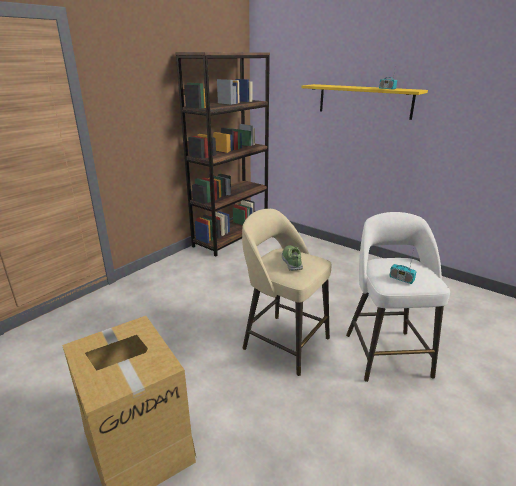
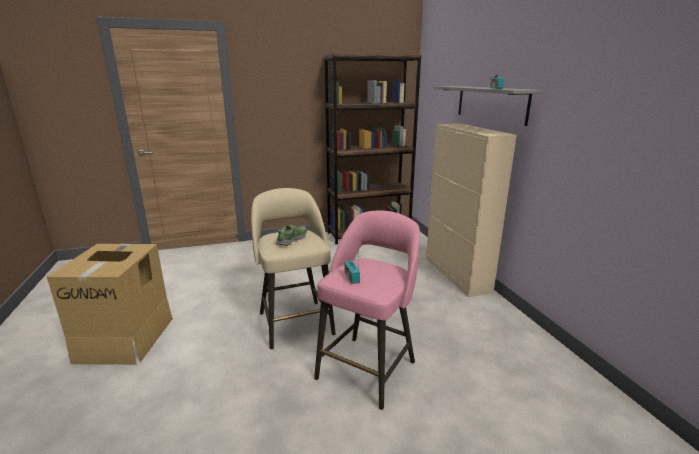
camera: 35 degrees right, 5 degrees down
yellow shelf [301,84,428,120] -> grey shelf [434,86,542,126]
white stool [346,212,450,382] -> pink stool [314,211,420,410]
none -> beige cabinet [426,124,517,297]

